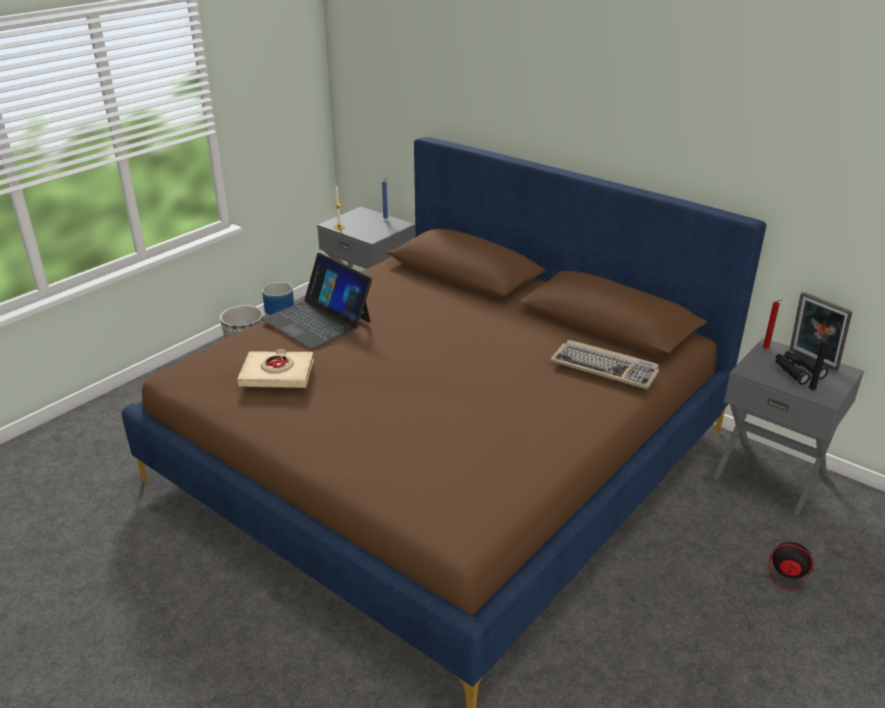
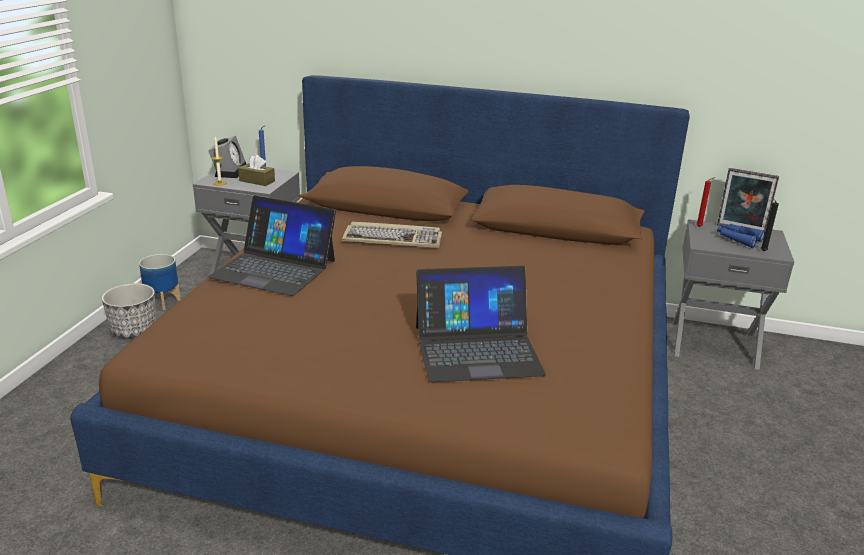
camera: 25 degrees left, 5 degrees down
beige book [237,349,314,388] -> none
keyboard [550,340,659,389] -> keyboard moved to [342,222,442,248]
fan [724,542,813,636] -> none
black binoculars [776,351,828,385] -> blue binoculars [717,224,765,248]
none -> alarm clock [208,136,246,178]
none -> brown tissue box [238,155,275,186]
none -> laptop [416,266,546,382]

